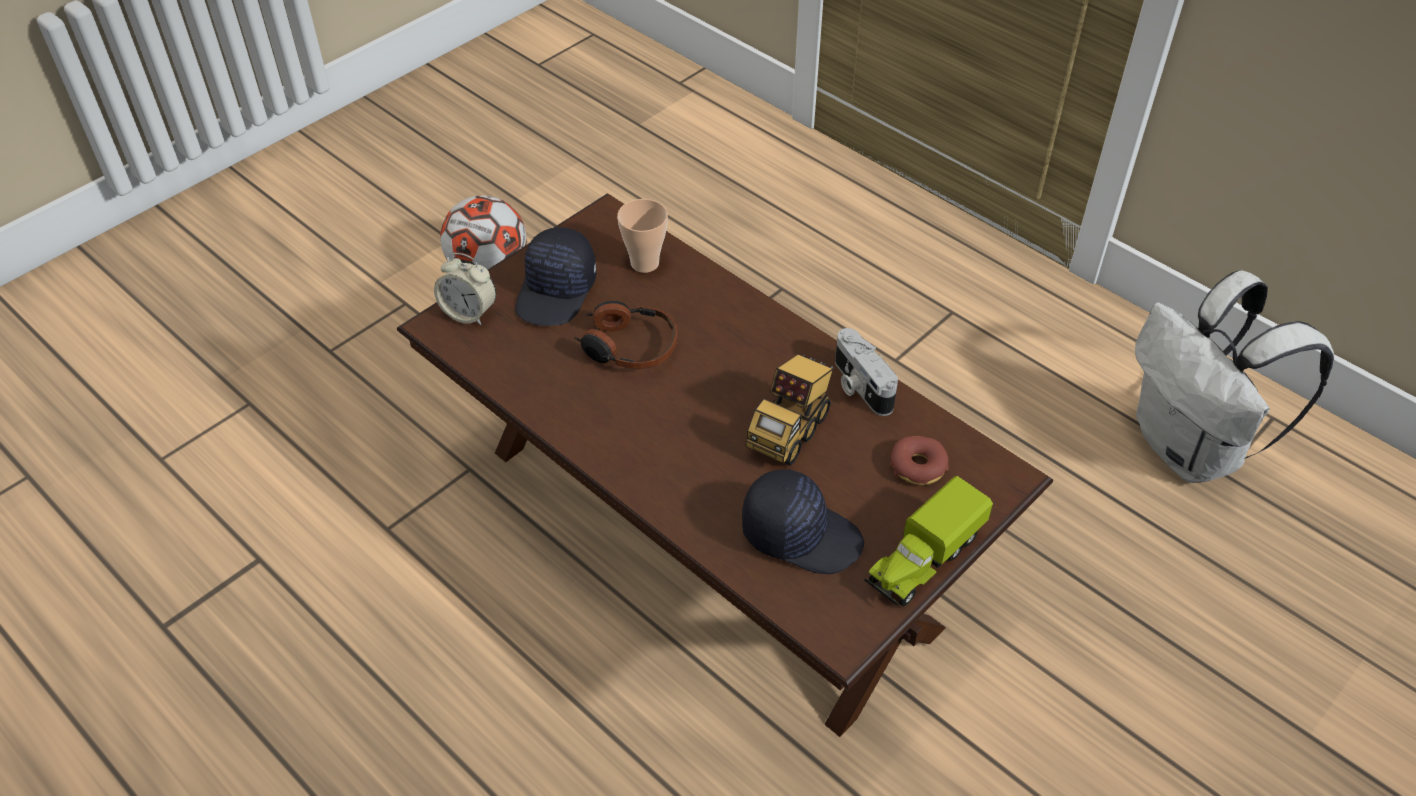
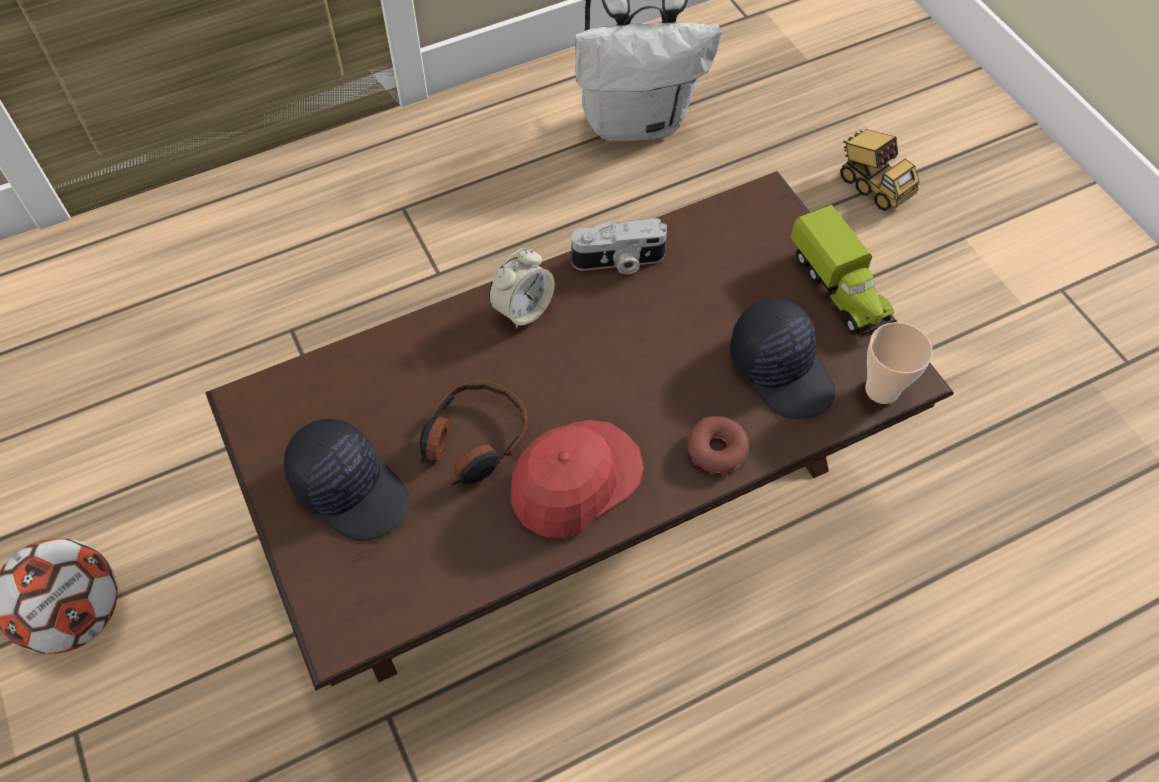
camera: 70 degrees left, 10 degrees up
alarm clock [434,253,496,325] -> alarm clock moved to [489,248,555,329]
cup [617,199,668,273] -> cup moved to [865,322,933,404]
black cap [742,469,864,574] -> black cap turned 105 degrees clockwise [730,298,835,419]
toy truck [746,354,833,466] -> toy truck moved to [840,129,920,211]
donut [890,436,949,485] -> donut moved to [687,416,749,476]
none -> red cap [511,420,644,538]

